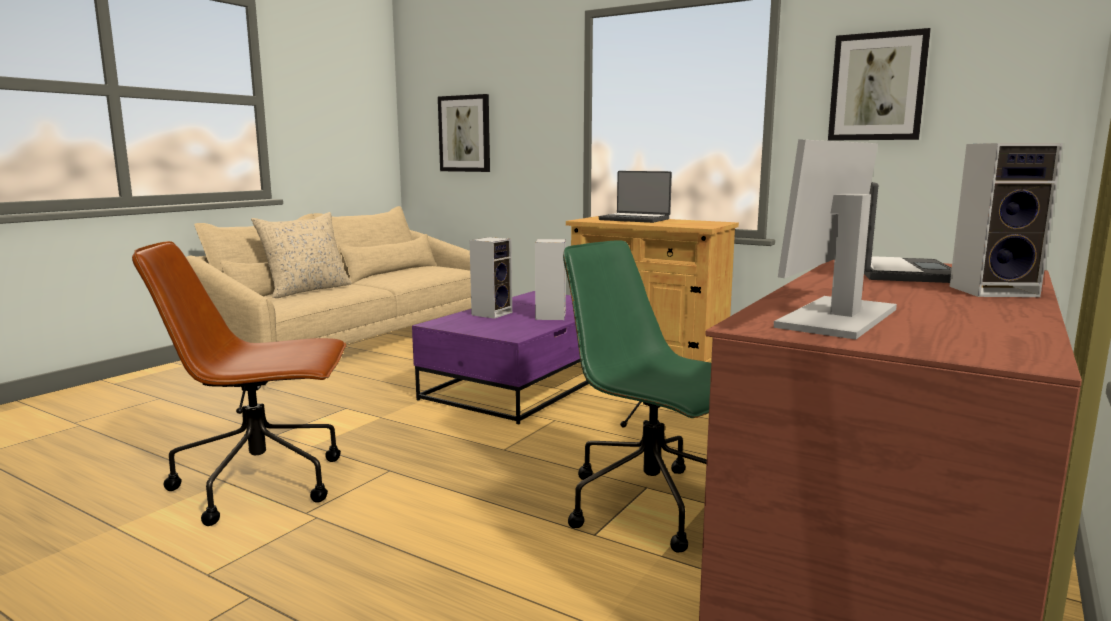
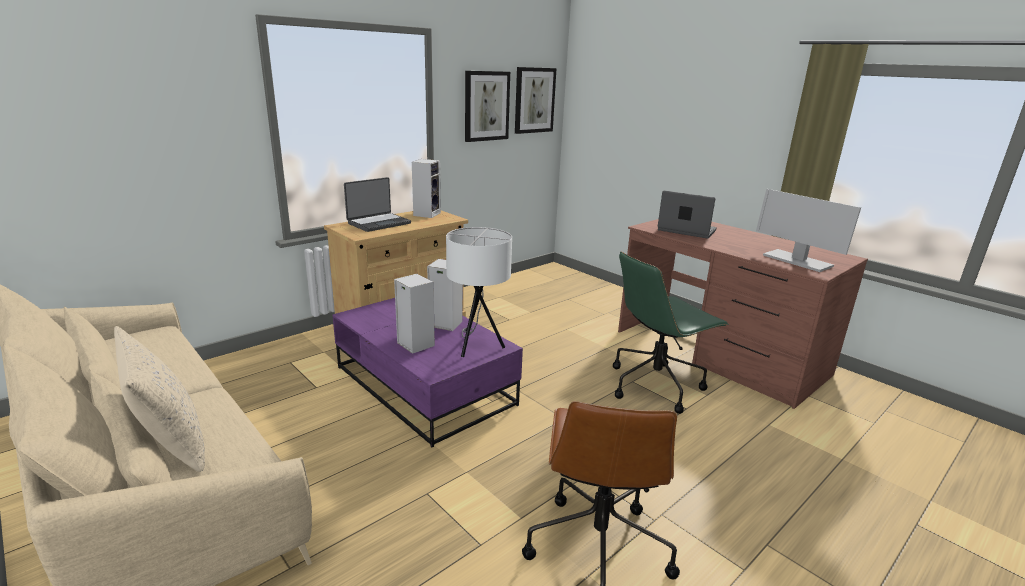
camera: 75 degrees left, 10 degrees up
picture [438,94,490,172] -> picture moved to [515,67,556,134]
speaker [950,143,1063,297] -> speaker moved to [412,159,441,218]
none -> white table lamp [446,227,512,357]

